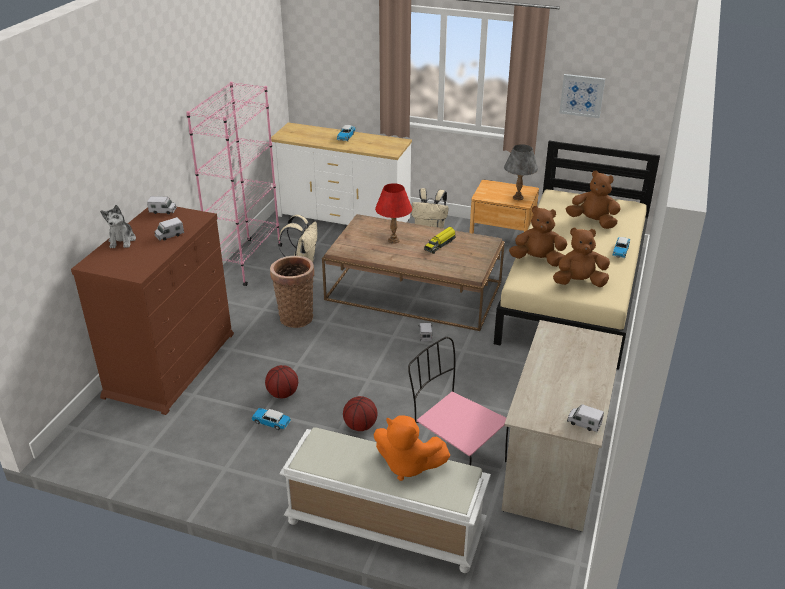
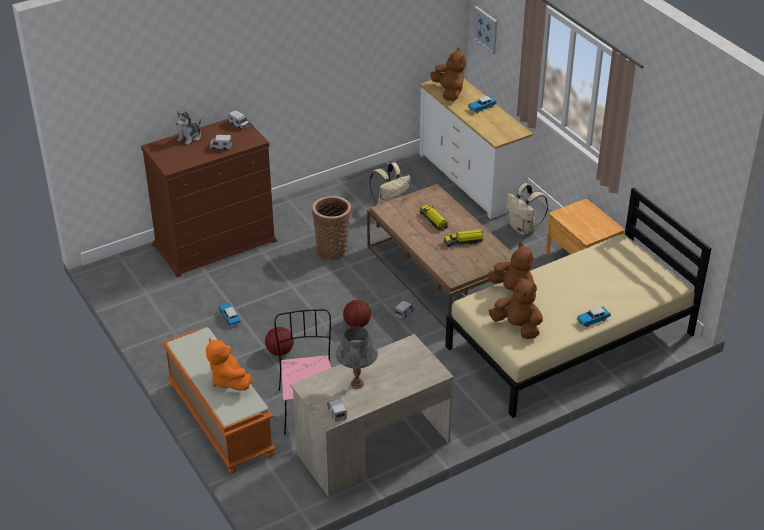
camera: 40 degrees right, 5 degrees up
pink bookcase [186,81,282,286] -> none
basketball [265,365,298,399] -> basketball moved to [343,300,371,327]
white bench [279,427,491,573] -> orange bench [162,327,276,473]
red table lamp [375,183,412,244] -> toy truck [420,205,448,231]
grey table lamp [504,144,538,200] -> grey table lamp moved to [336,327,378,389]
picture [559,74,605,118] -> picture moved to [472,6,497,54]
brown plush toy [566,170,621,229] -> brown plush toy moved to [431,48,466,101]

